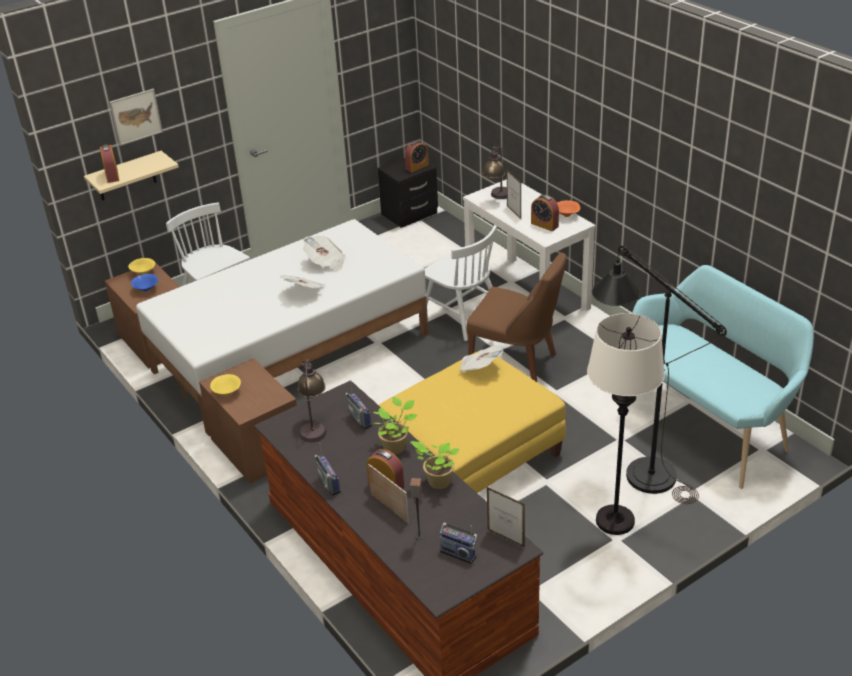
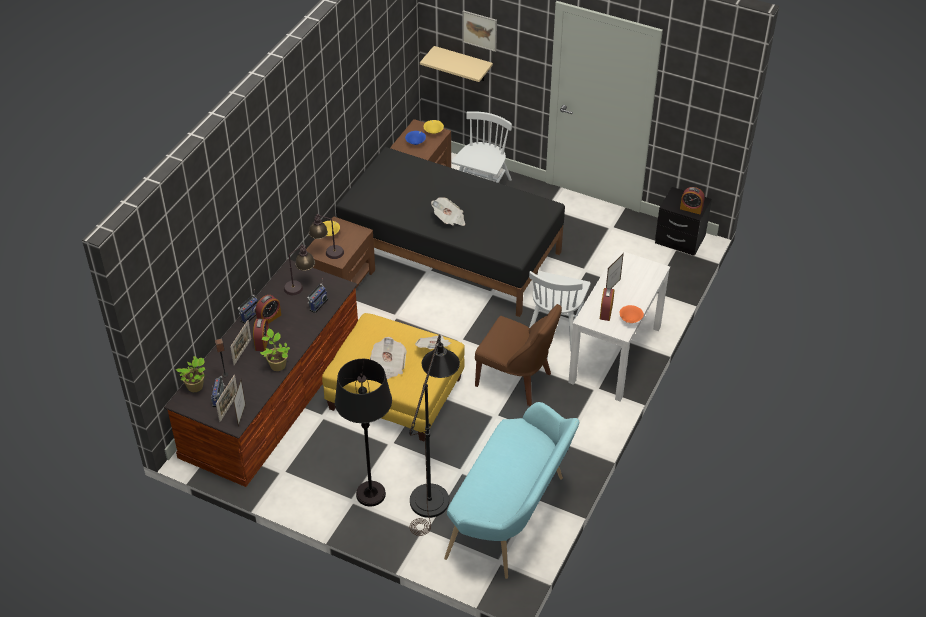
camera: 60 degrees right, 10 degrees up
alarm clock [100,144,119,183] -> alarm clock moved to [256,295,281,324]
white bed [136,219,429,436] -> black bed [336,147,565,317]
newspaper [303,236,346,270] -> newspaper moved to [370,337,407,379]
potted plant [373,397,418,455] -> potted plant moved to [176,356,205,392]
brown chair [466,253,567,382] -> brown chair turned 60 degrees counterclockwise [475,304,562,406]
table lamp [483,147,507,199] -> table lamp moved to [309,214,344,259]
white floor lamp [587,313,665,535] -> black floor lamp [335,359,392,507]
none -> picture frame [216,375,237,422]

